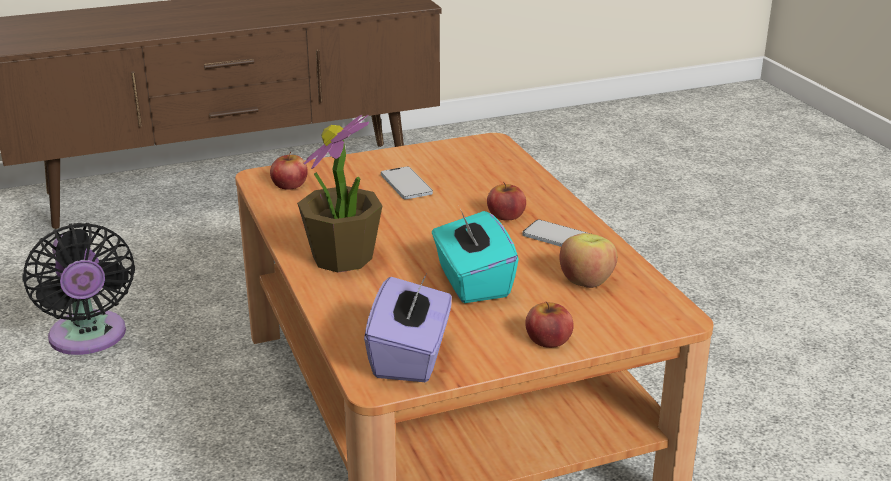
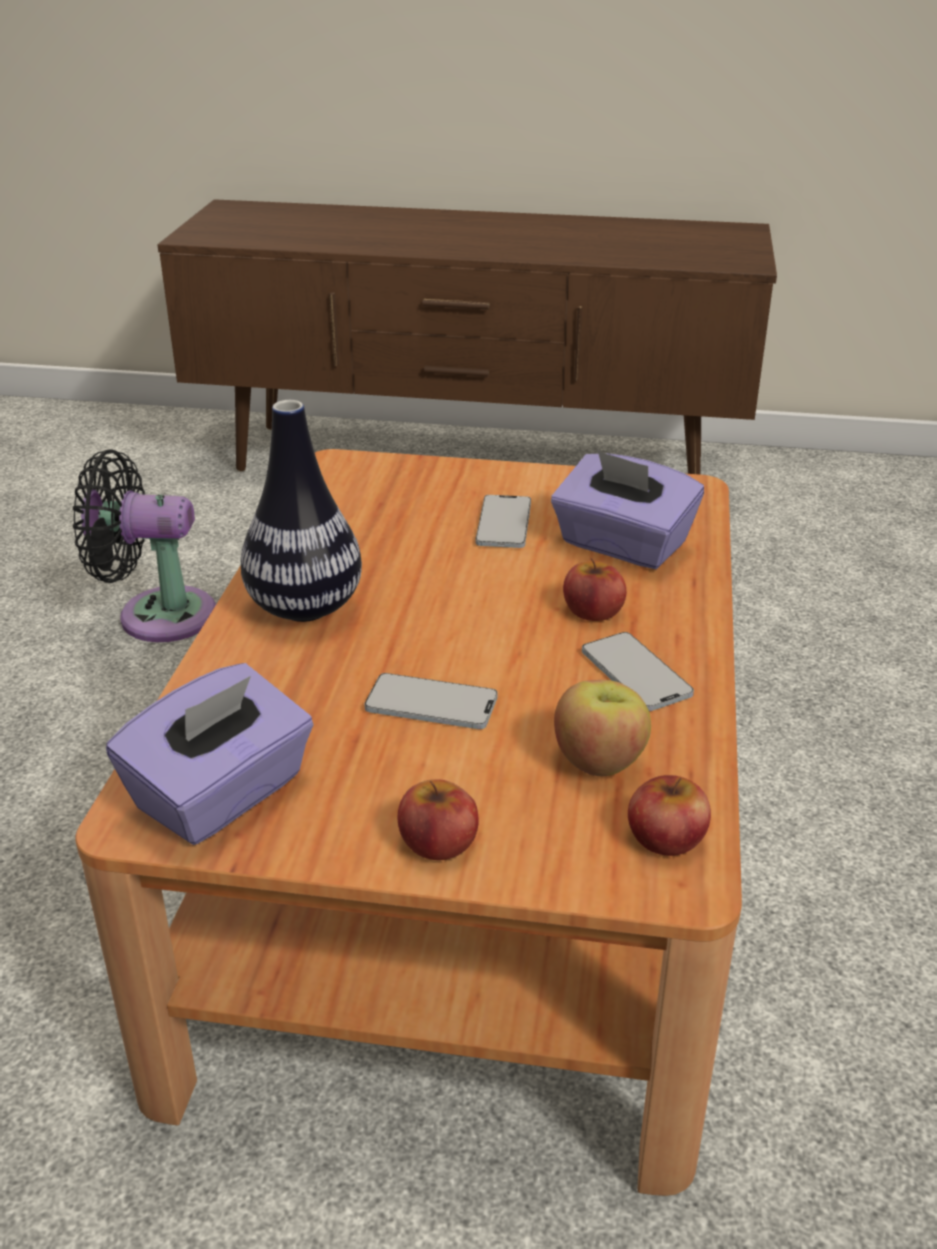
camera: 30 degrees right, 5 degrees up
black fan [22,223,135,355] -> black fan turned 90 degrees clockwise [73,450,216,642]
apple [270,152,308,190] -> apple moved to [628,775,711,856]
potted plant [297,115,383,272] -> vase [241,400,362,622]
turquoise tissue box [432,209,519,303] -> phone [364,673,498,729]
none -> purple tissue box [551,450,704,569]

